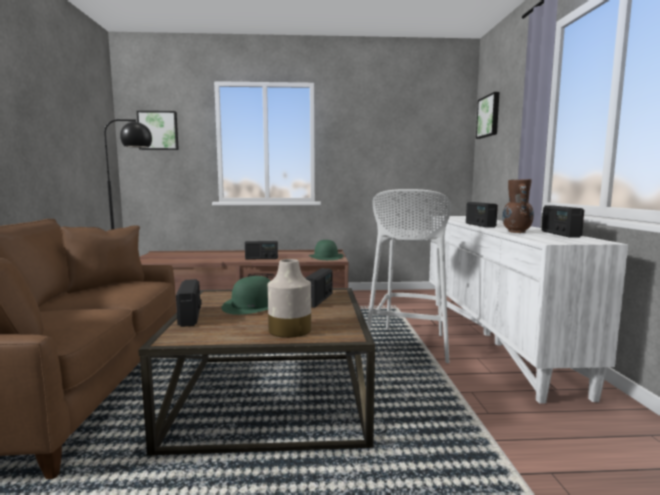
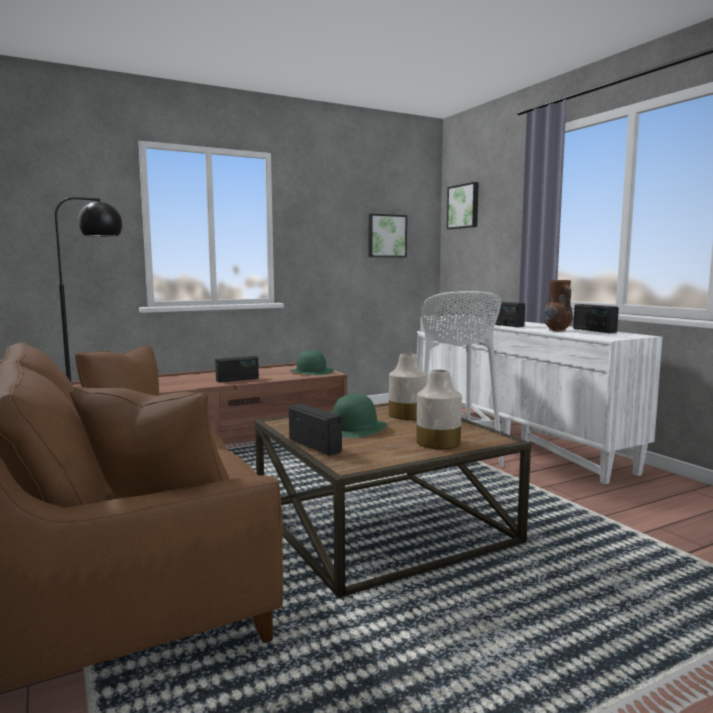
camera: 25 degrees left, 0 degrees up
picture [137,111,179,150] -> picture moved to [369,214,407,257]
radio [305,268,333,308] -> beige vase [389,353,426,420]

